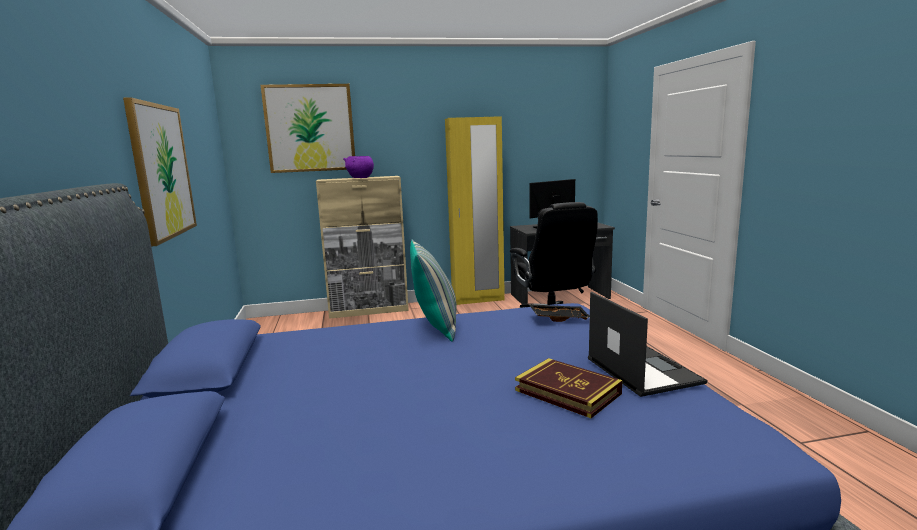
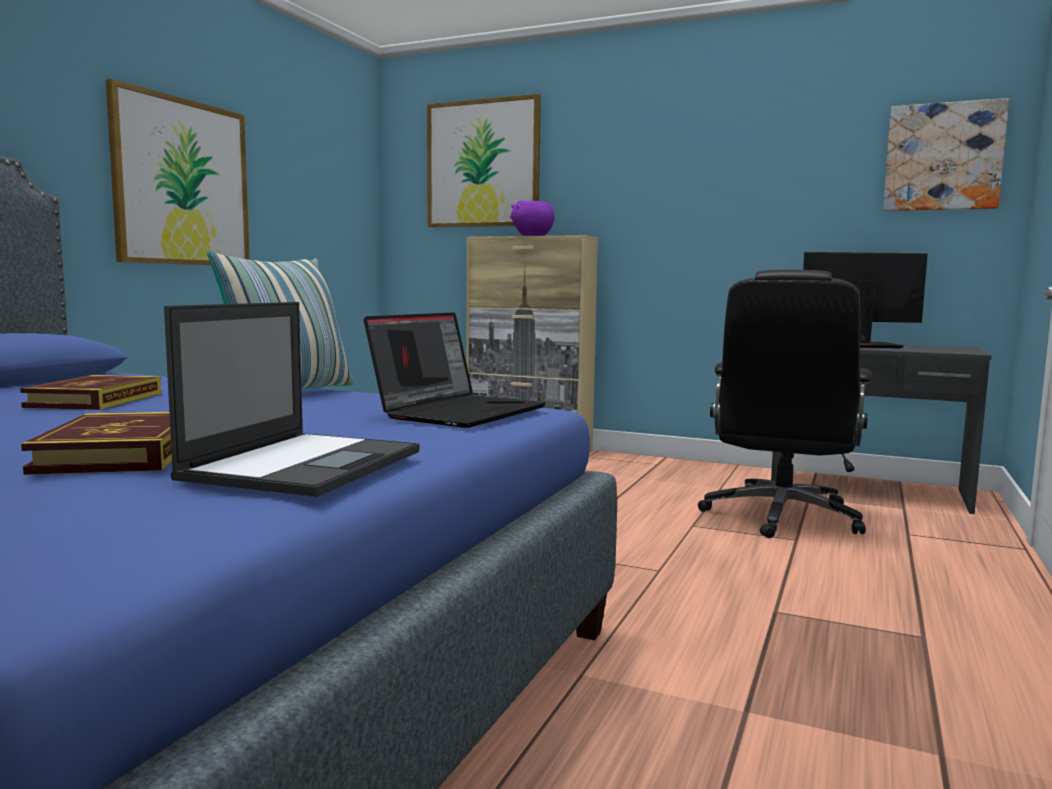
camera: 35 degrees right, 5 degrees down
yellow wardrobe [445,116,505,305] -> none
black tray [529,304,590,322] -> laptop [364,312,546,428]
none -> book [20,375,161,410]
none -> picture [883,98,1009,211]

